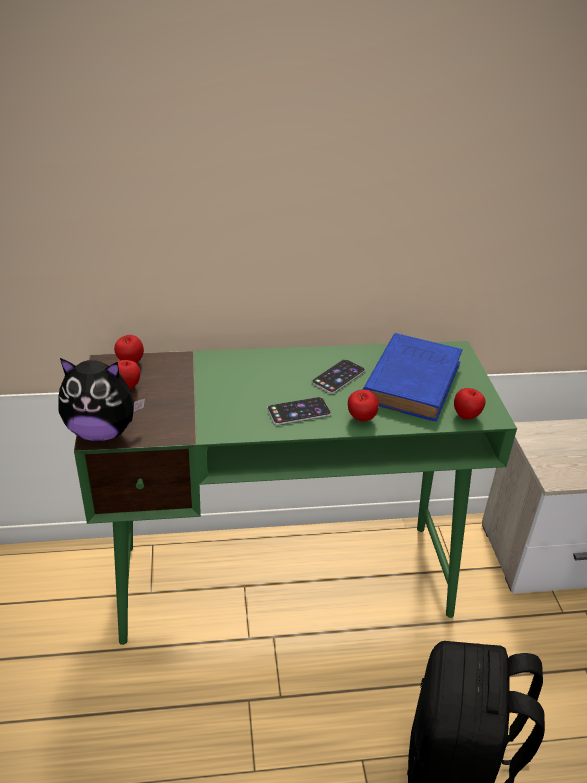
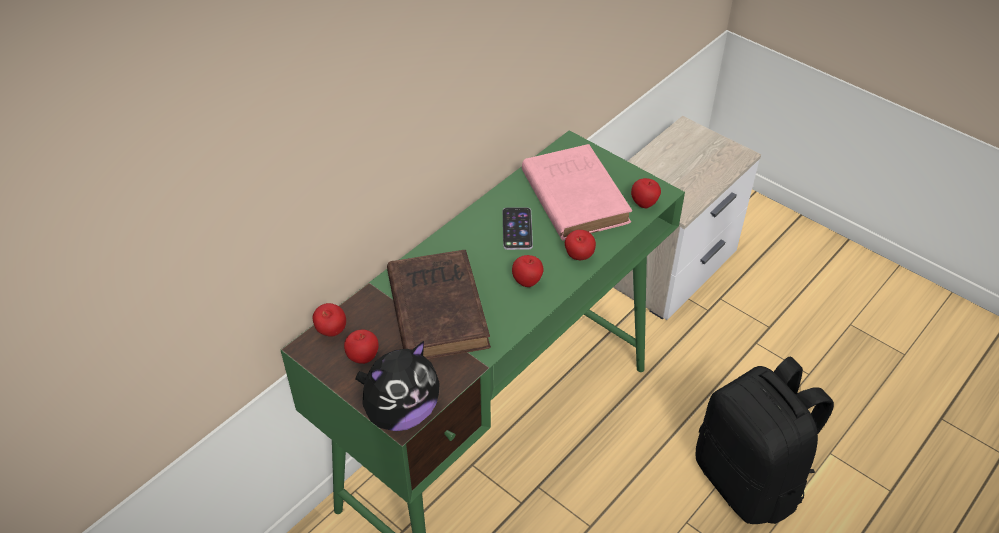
camera: 40 degrees left, 10 degrees up
phone [267,397,331,425] -> apple [512,255,544,287]
blue book [363,333,463,421] -> pink book [522,144,632,240]
none -> brown book [387,250,491,359]

